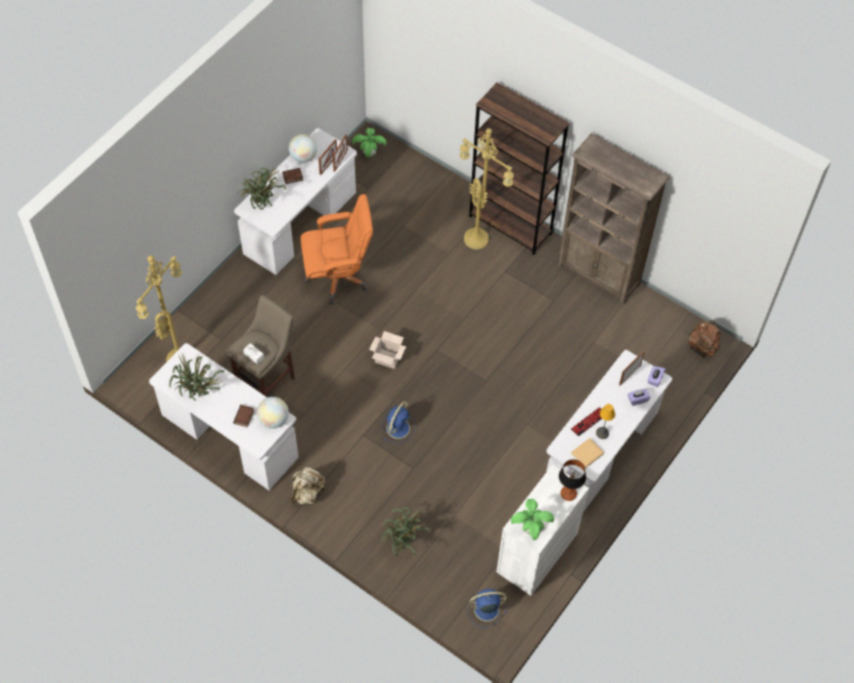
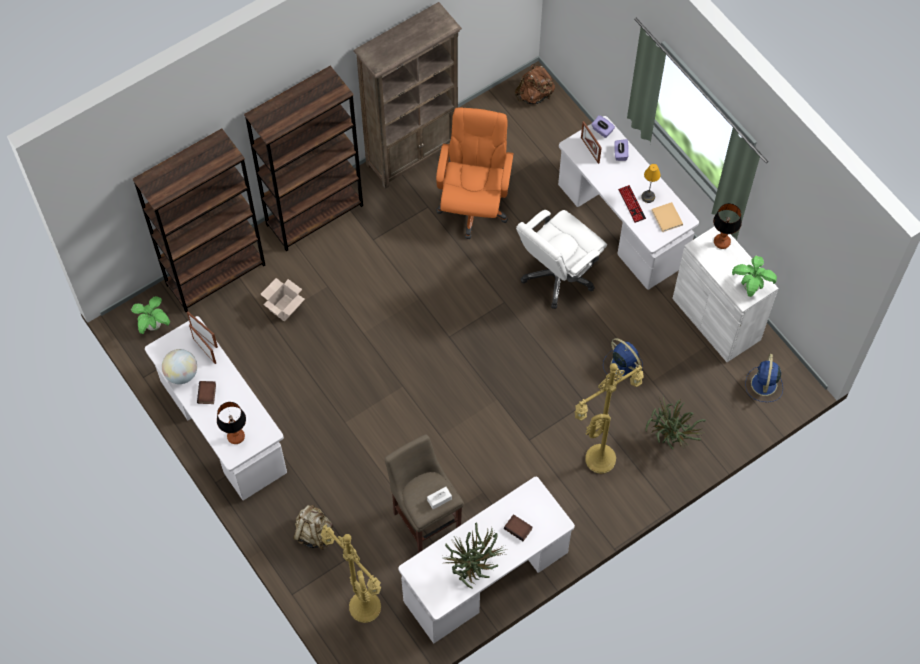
camera: 70 degrees left, 5 degrees up
potted plant [238,168,286,210] -> table lamp [217,402,246,444]
globe [257,397,289,429] -> none
beige backpack [291,467,325,507] -> beige backpack moved to [293,504,333,550]
orange office chair [300,194,373,304] -> orange office chair moved to [436,107,514,239]
cardboard box [369,331,406,369] -> cardboard box moved to [260,278,305,321]
blue fan [382,401,416,444] -> blue fan moved to [603,338,643,377]
yellow floor lamp [460,128,514,249] -> yellow floor lamp moved to [575,363,644,474]
none -> brown bookcase [133,128,265,312]
none -> white office chair [516,210,607,309]

